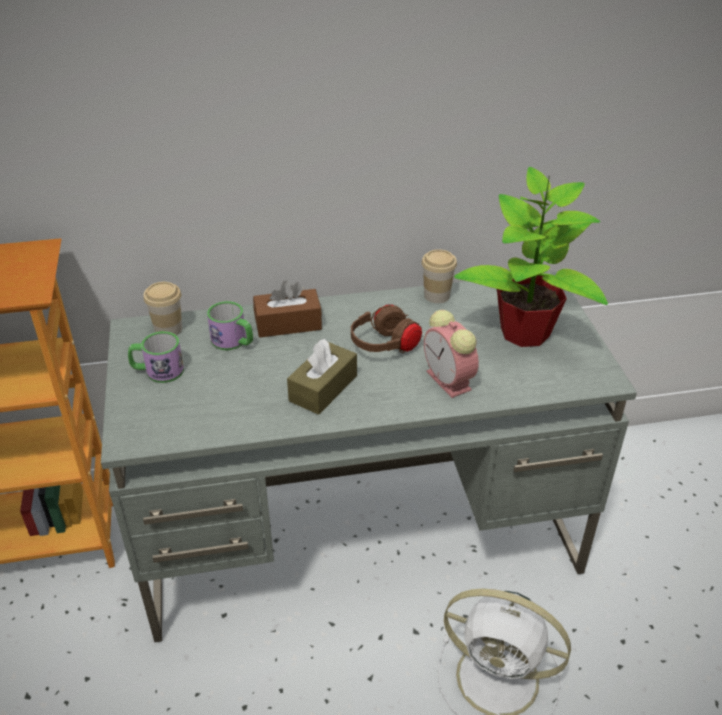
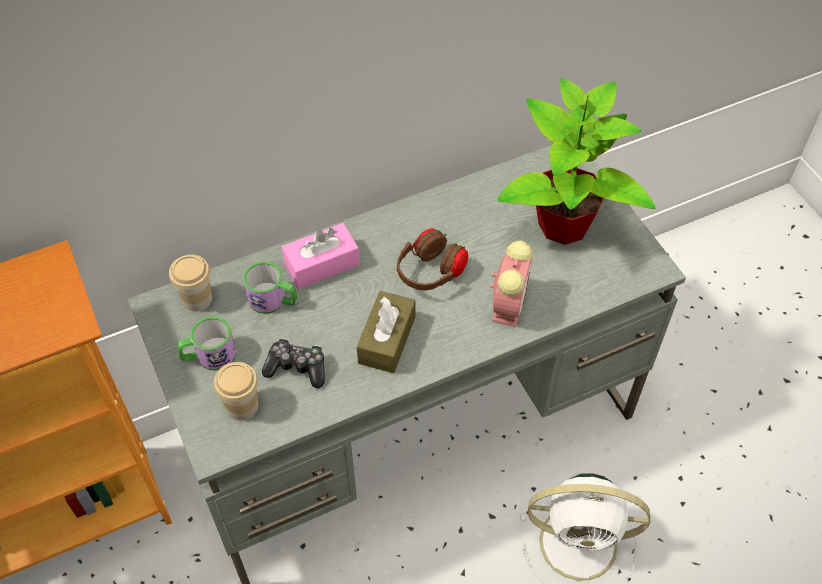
camera: 15 degrees left, 15 degrees up
brown tissue box [253,281,322,338] -> pink tissue box [282,223,360,289]
cup [422,249,457,303] -> cup moved to [214,362,258,421]
alarm clock [424,310,479,398] -> alarm clock turned 120 degrees counterclockwise [490,241,532,327]
none -> game controller [262,338,325,388]

